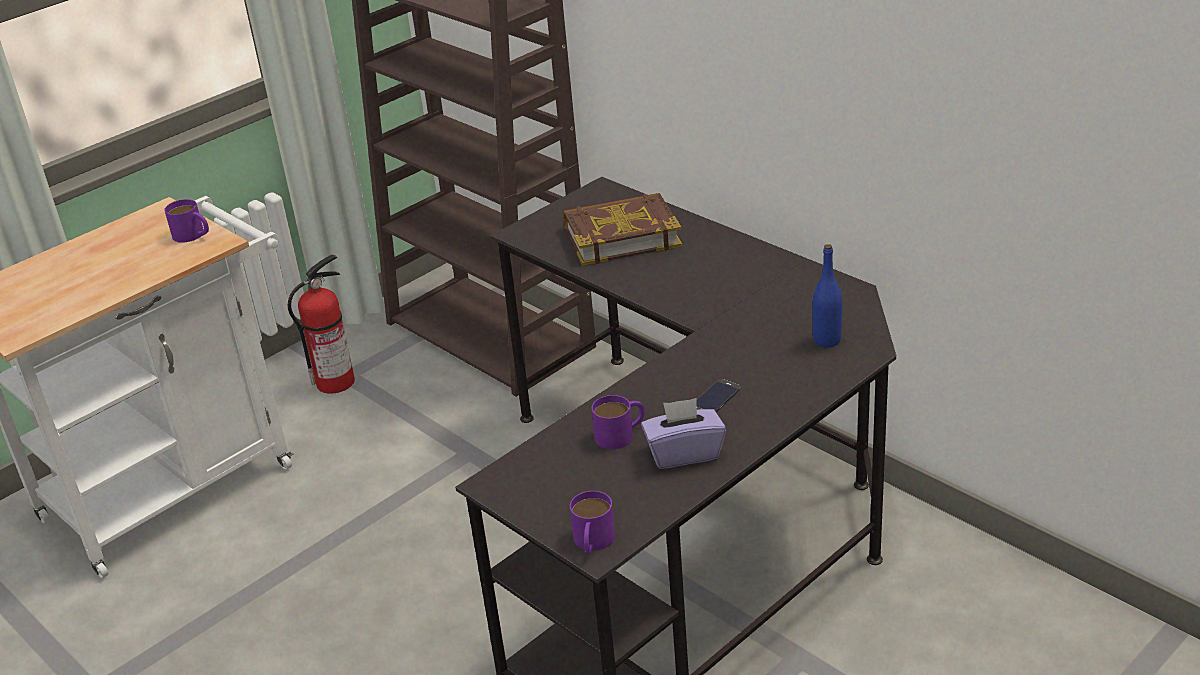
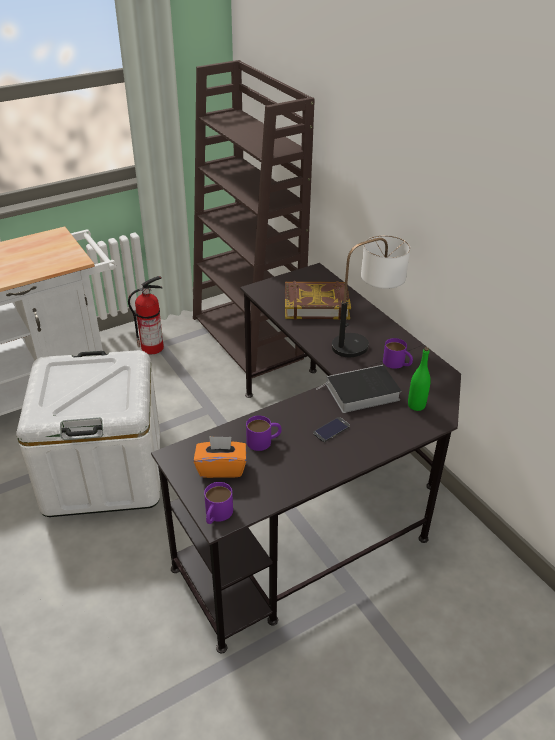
camera: 10 degrees right, 5 degrees up
purple mug [164,199,209,243] -> purple mug moved to [383,338,413,369]
purple tissue box [641,398,726,469] -> none
blue bottle [813,244,842,348] -> green bottle [408,347,431,411]
none -> white storage box [16,350,160,517]
none -> orange tissue box [193,436,246,478]
none -> book [316,365,401,413]
none -> table lamp [332,235,410,357]

